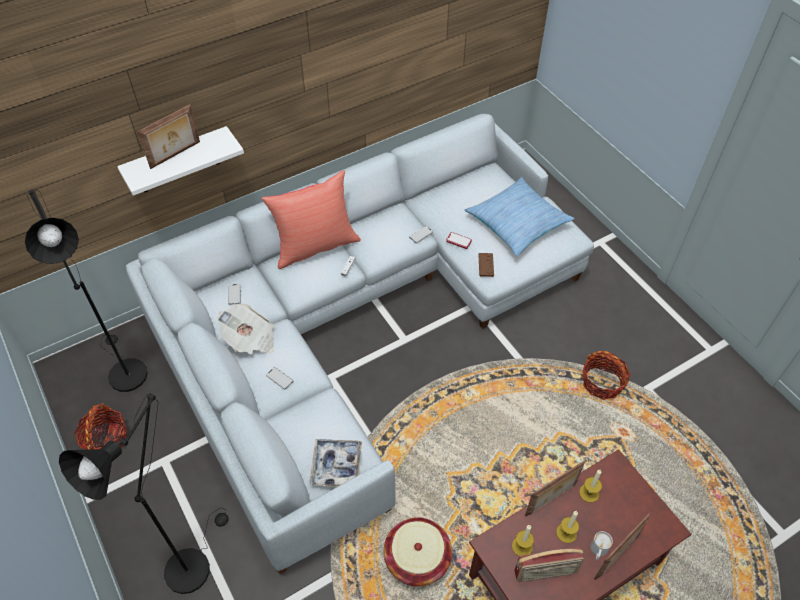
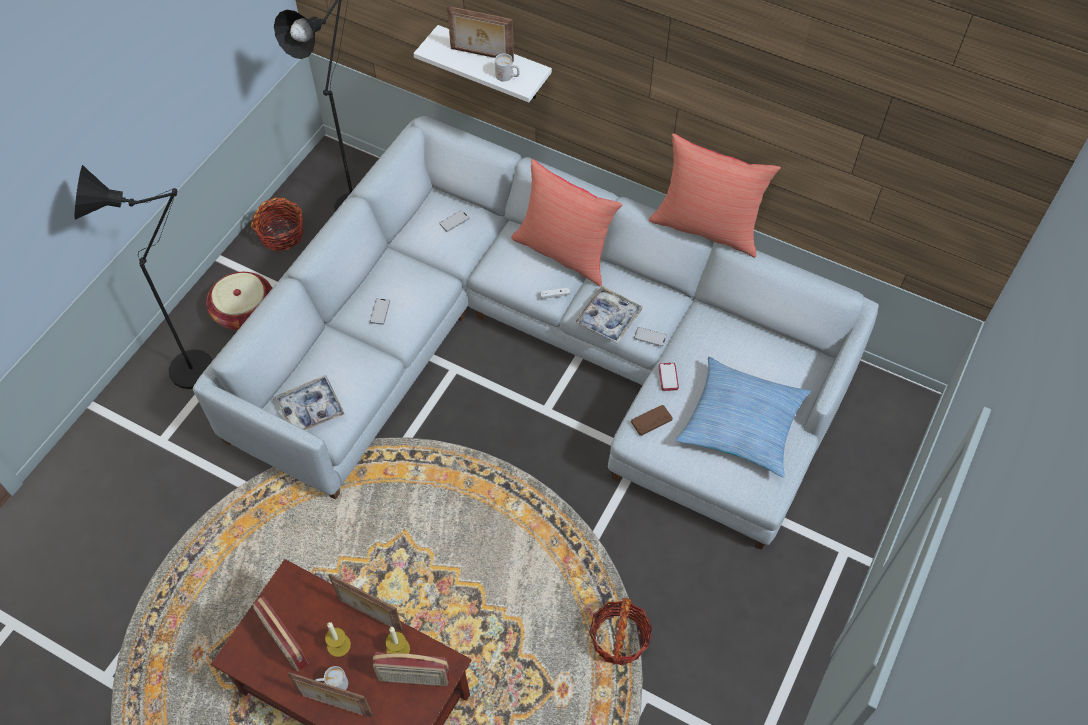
camera: 60 degrees right, 5 degrees up
newspaper [217,304,274,355] -> none
basket [384,517,452,587] -> basket moved to [206,272,272,330]
candle [512,525,534,556] -> none
none -> radio [373,652,450,686]
none -> white mug [495,53,520,81]
none -> tray [575,286,643,344]
none -> red pillow [649,134,781,258]

